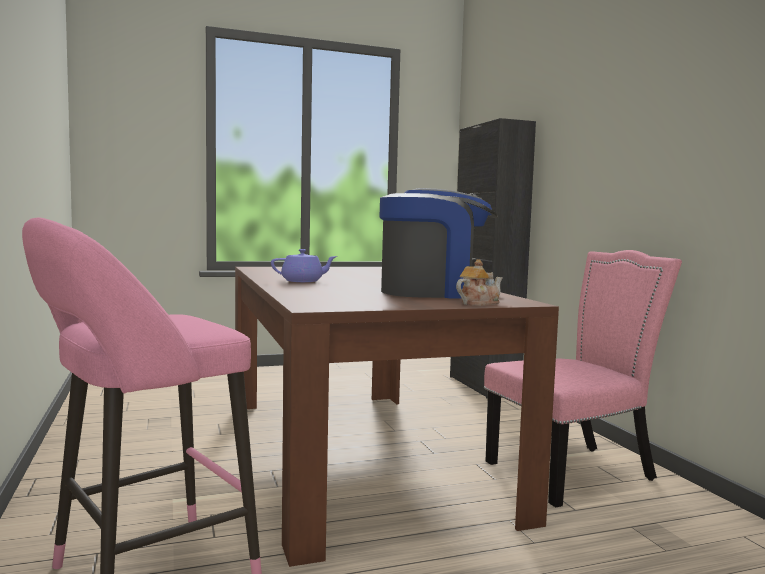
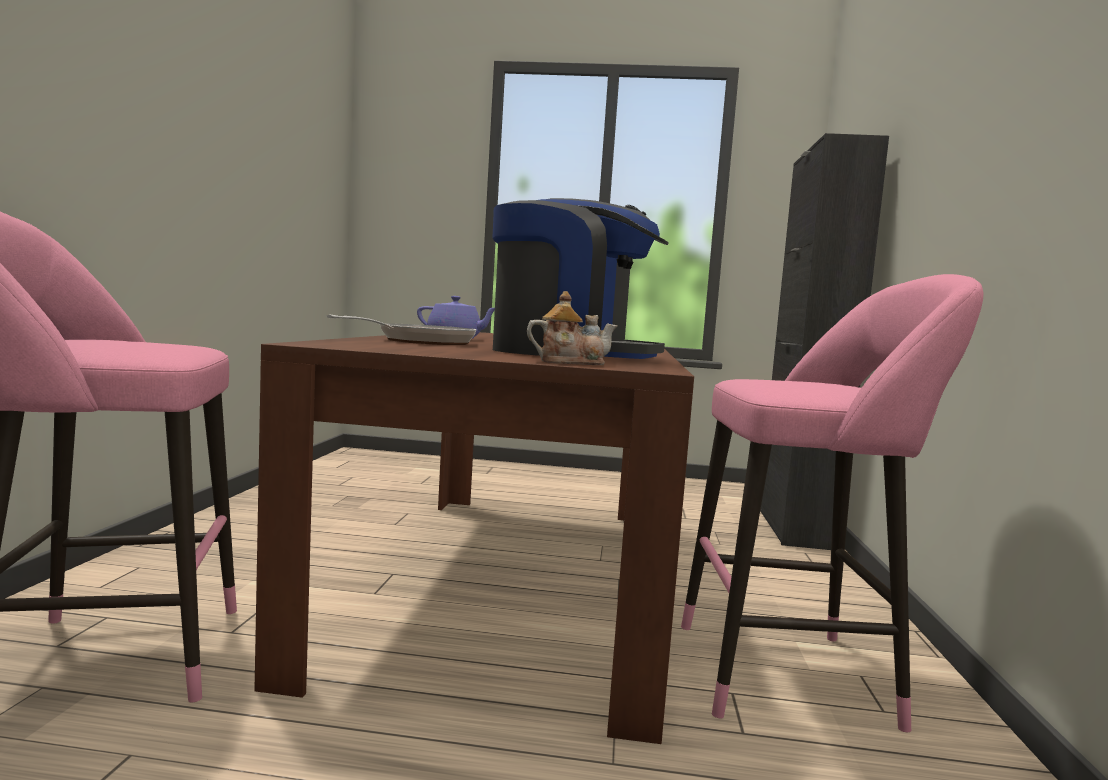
camera: 25 degrees right, 0 degrees up
pink chair [484,250,682,507] -> pink stool [681,274,984,732]
none -> frying pan [326,315,476,345]

